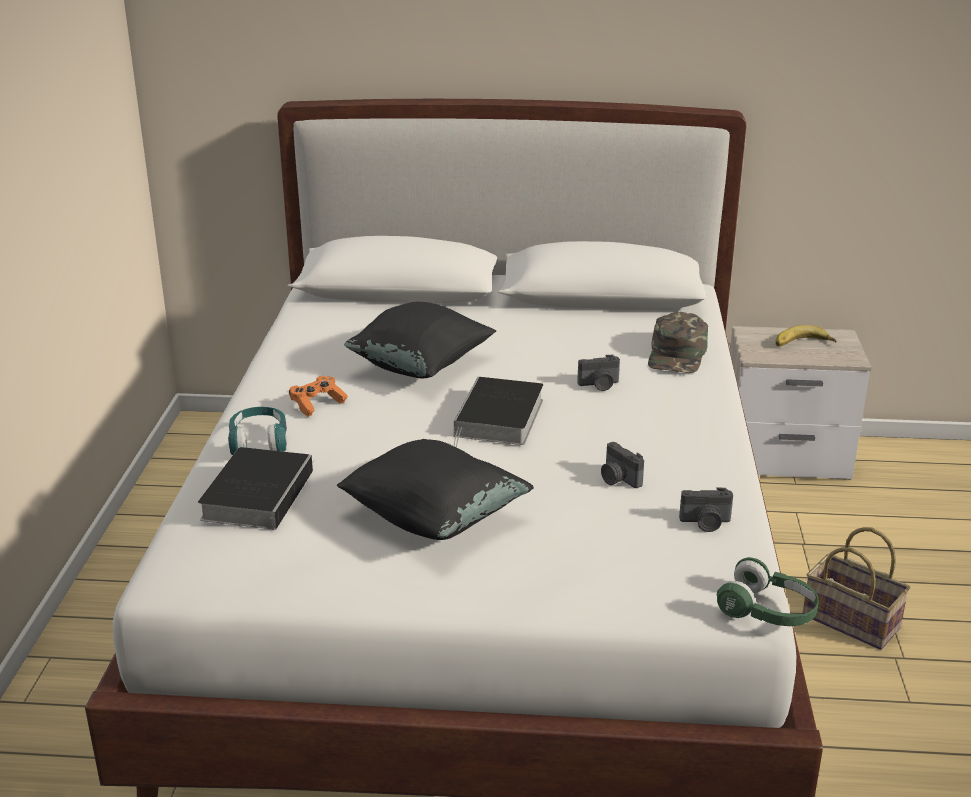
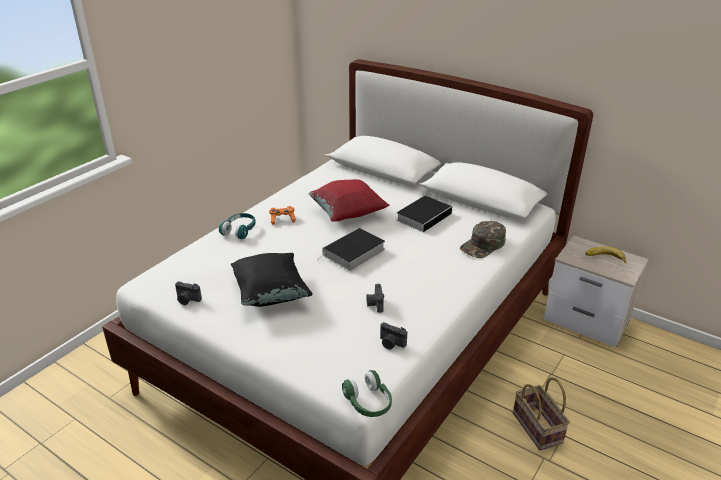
camera: 30 degrees right, 5 degrees up
book [198,447,315,530] -> book moved to [396,196,455,232]
black pillow [344,302,496,379] -> red pillow [309,179,390,222]
camera [577,355,620,391] -> camera moved to [175,281,202,305]

